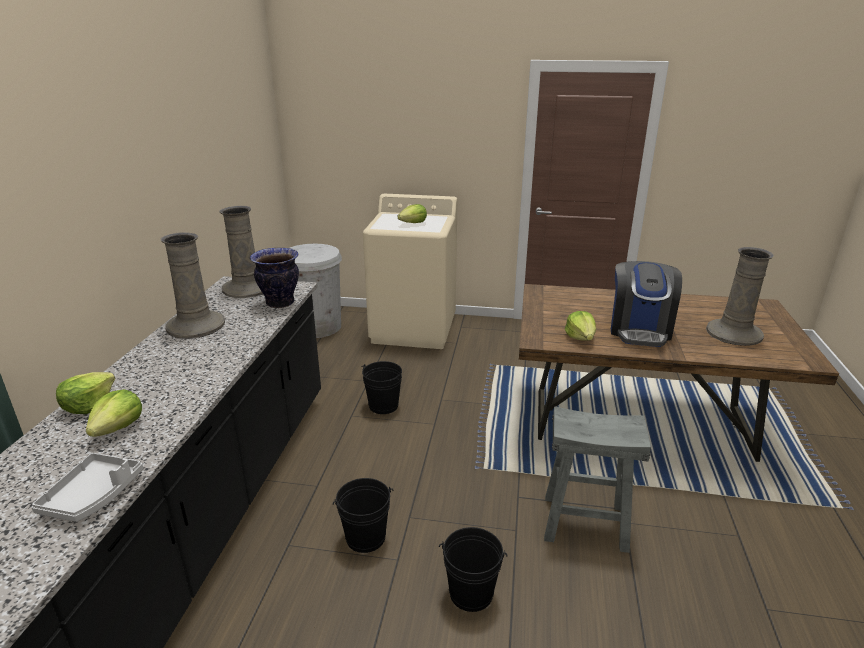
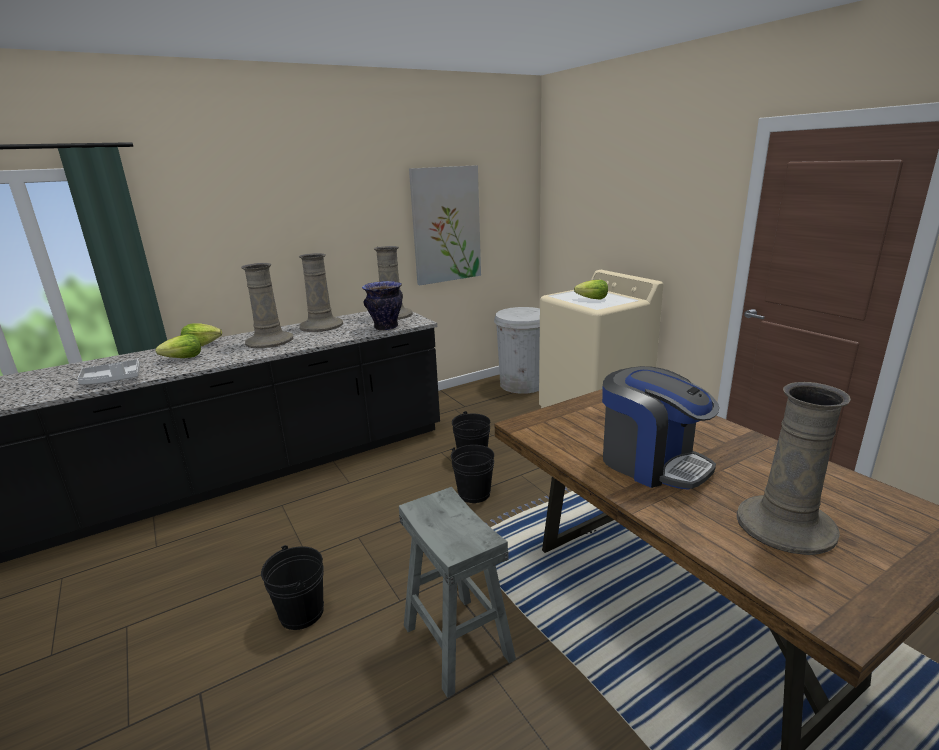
camera: 50 degrees right, 5 degrees down
black bucket [333,478,394,553] -> black bucket moved to [450,445,494,503]
lettuce [565,311,596,341] -> none
coffee machine [611,261,682,347] -> coffee machine turned 105 degrees counterclockwise [602,366,719,490]
none -> beige vase [241,263,293,348]
none -> picture [409,165,481,286]

